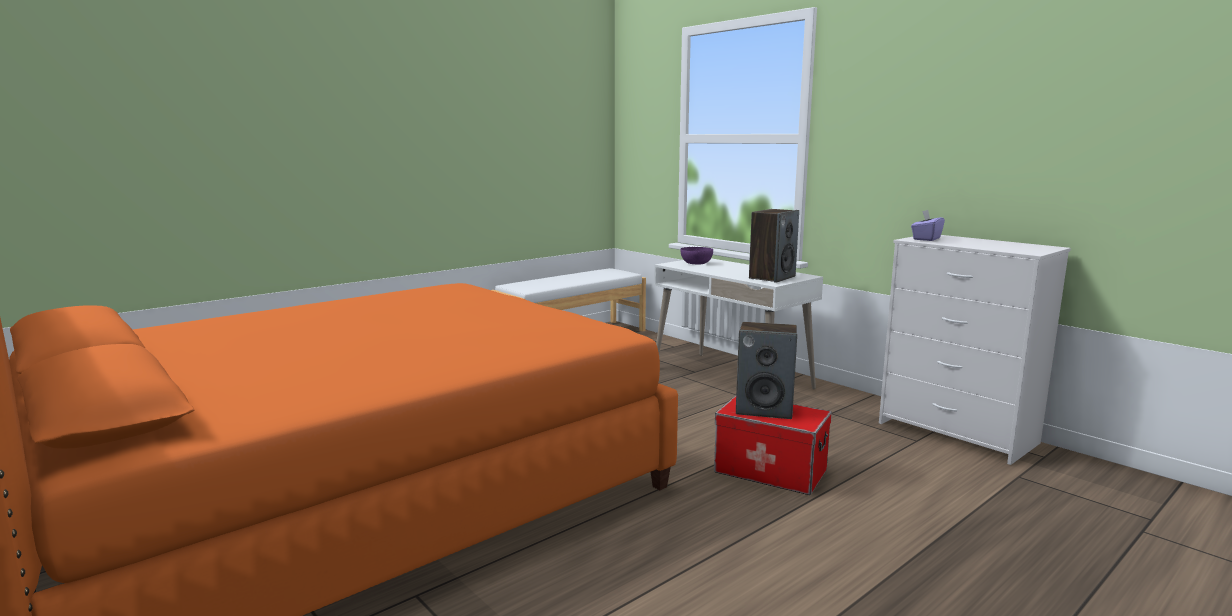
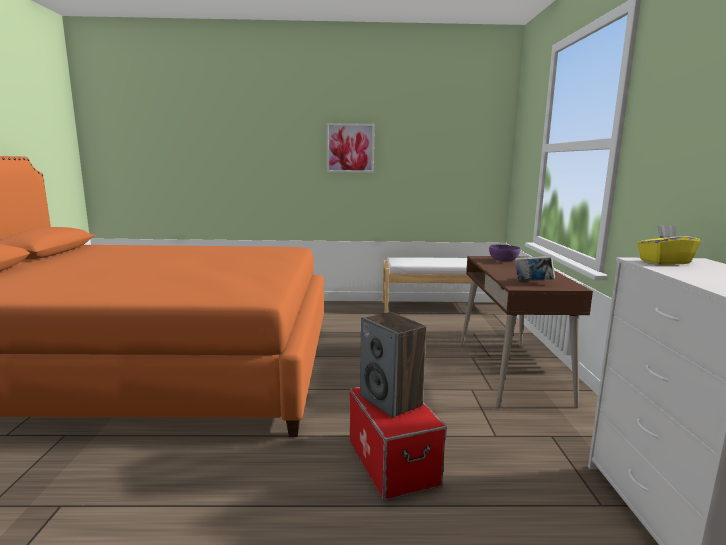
camera: 40 degrees right, 0 degrees up
white desk [654,258,823,390] -> brown desk [461,256,593,408]
speaker [749,209,799,283] -> book [515,255,555,280]
purple tissue box [911,210,945,241] -> yellow tissue box [637,225,700,265]
none -> picture [327,123,375,173]

